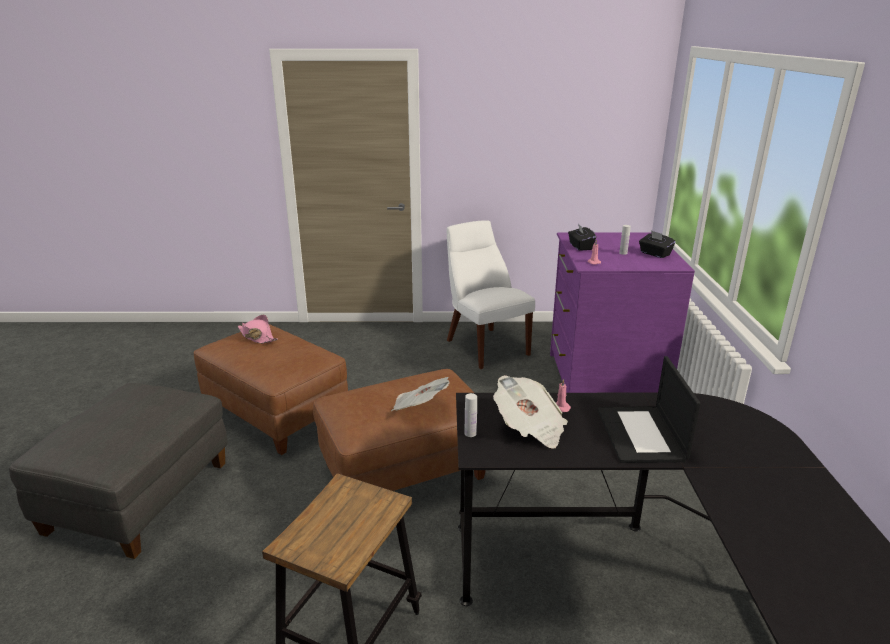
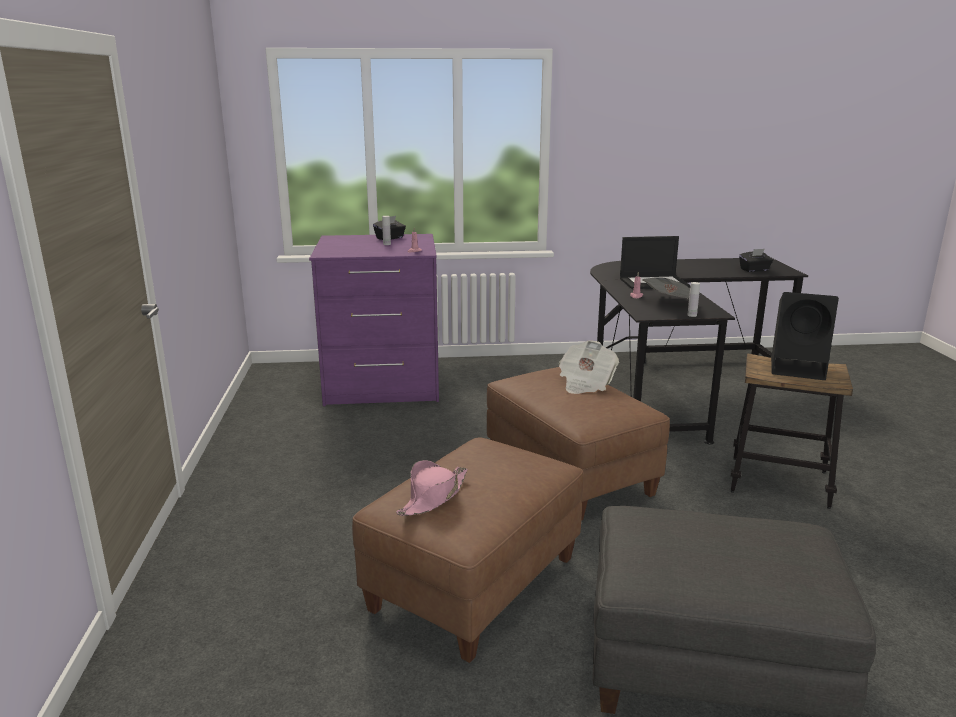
camera: 95 degrees left, 5 degrees down
white chair [447,220,535,369] -> none
black tissue box [568,224,596,251] -> black tissue box moved to [739,249,773,272]
none -> black speaker [771,292,839,380]

